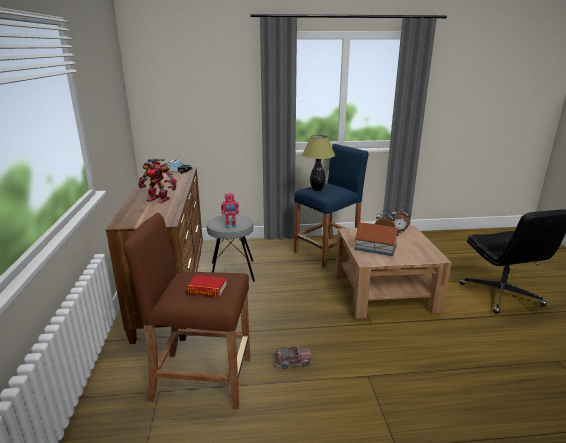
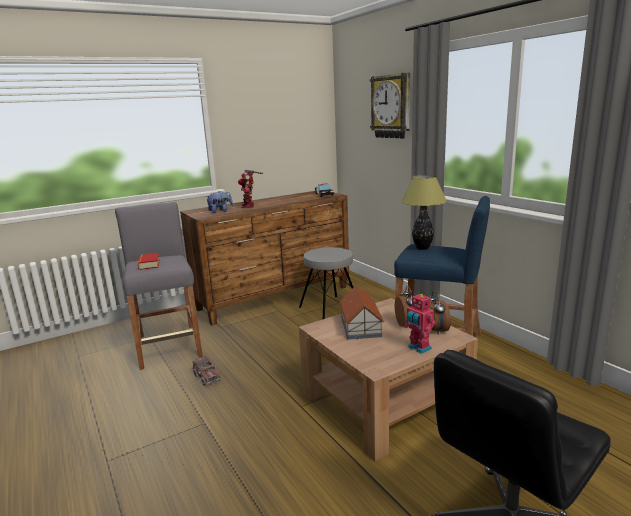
camera: 65 degrees right, 5 degrees down
brown stool [123,213,250,409] -> grey stool [115,202,203,370]
toy robot [221,193,239,228] -> toy robot moved to [404,293,436,354]
none -> plush toy [206,191,233,213]
none -> wall clock [370,73,410,139]

